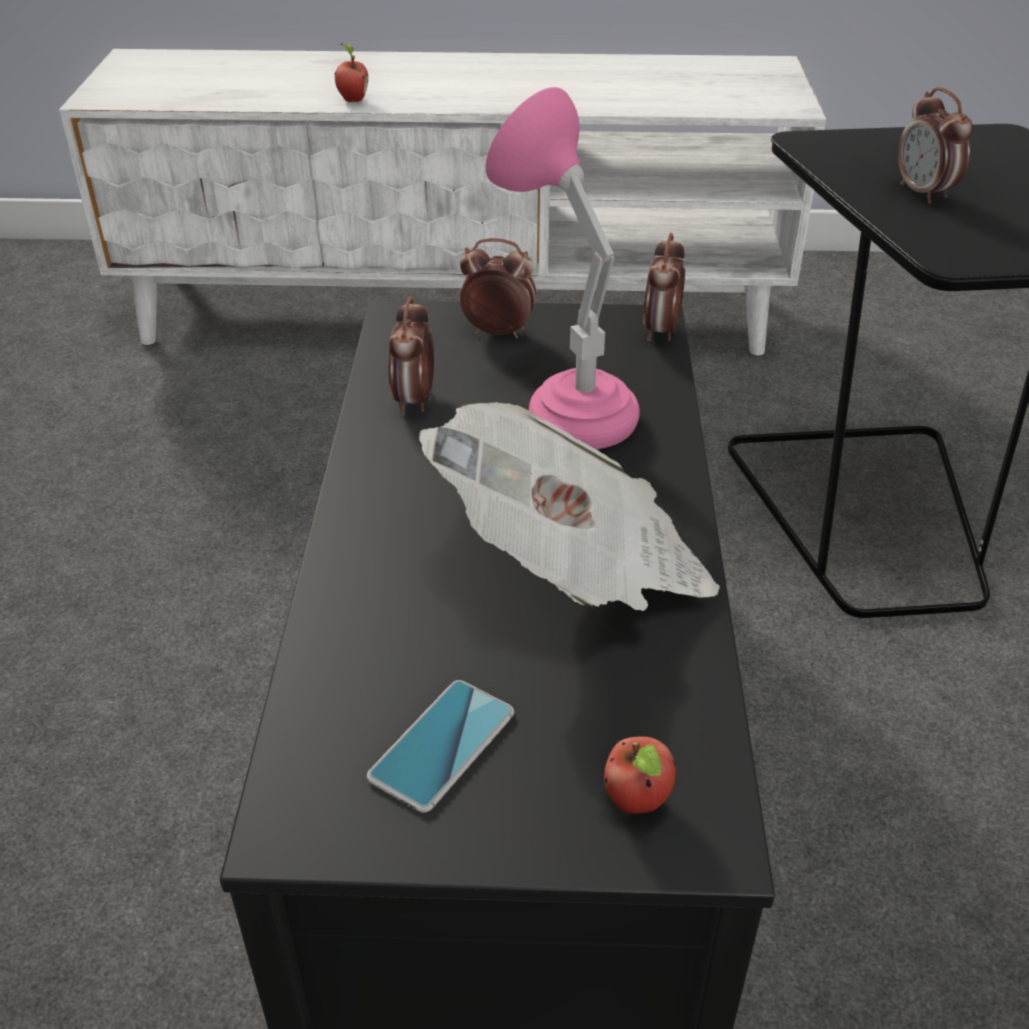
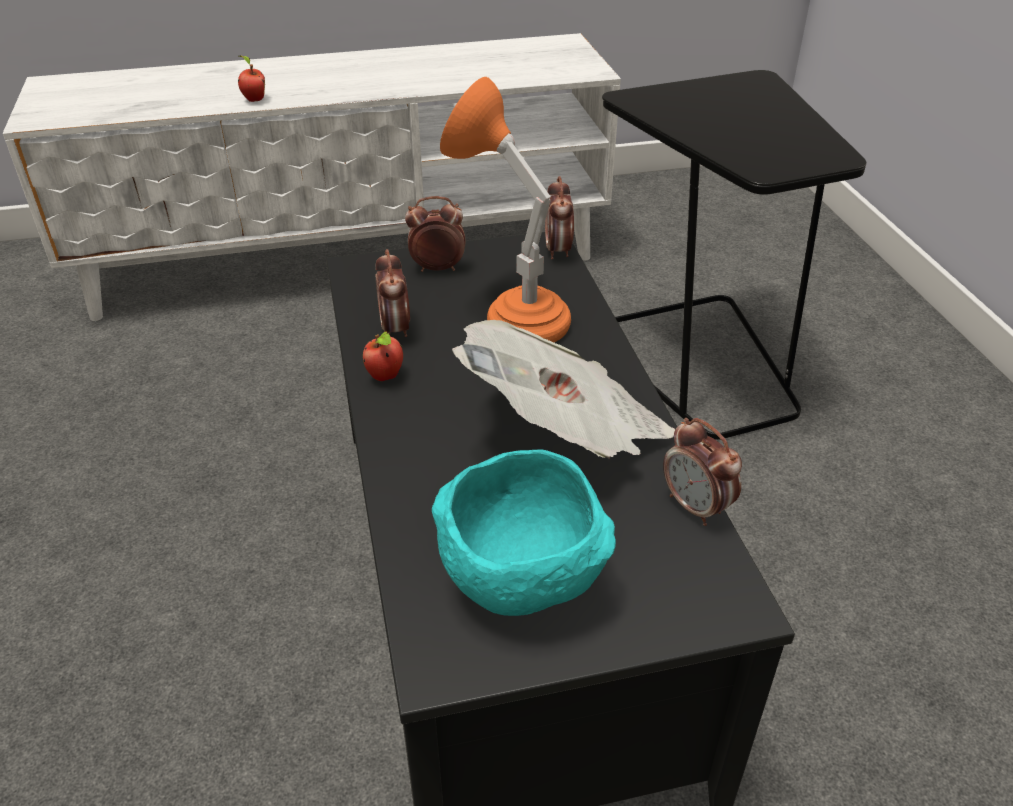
camera: 15 degrees left, 0 degrees up
phone [367,680,514,812] -> turquoise bowl [432,449,616,616]
pink table lamp [486,87,639,449] -> orange table lamp [440,77,571,342]
apple [604,736,676,814] -> apple moved to [363,332,403,381]
alarm clock [898,87,973,204] -> alarm clock moved to [663,418,742,526]

